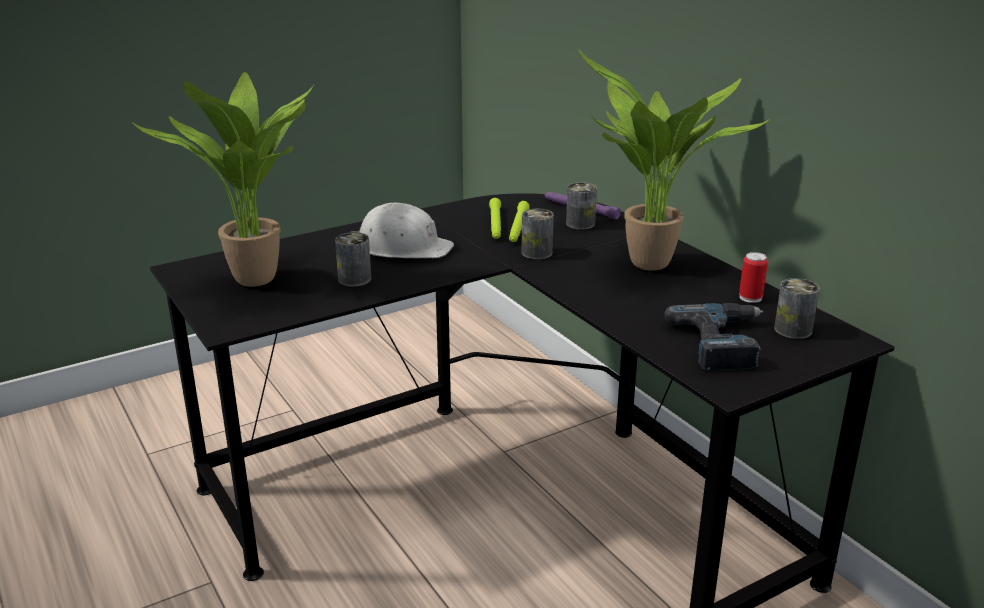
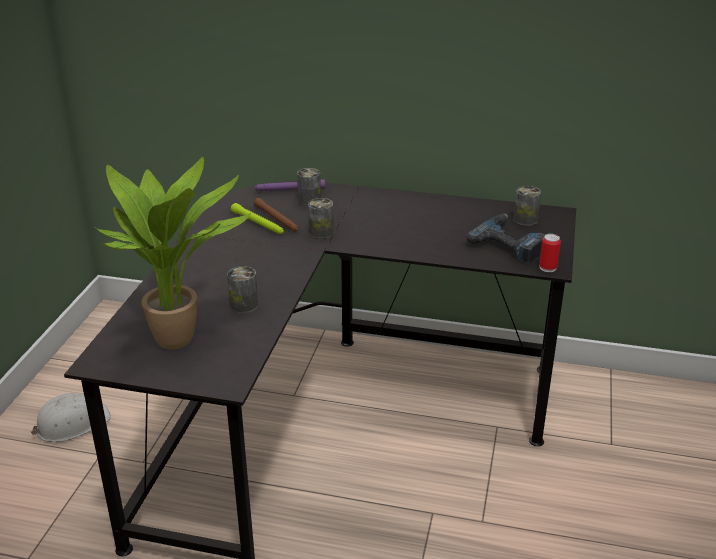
camera: 45 degrees left, 5 degrees up
white hard hat [351,203,454,258] -> white hard hat moved to [30,393,111,442]
green flashlight [509,201,530,242] -> brown flashlight [254,198,299,232]
potted plant [578,48,768,271] -> none
can [739,252,768,303] -> can moved to [539,234,561,272]

